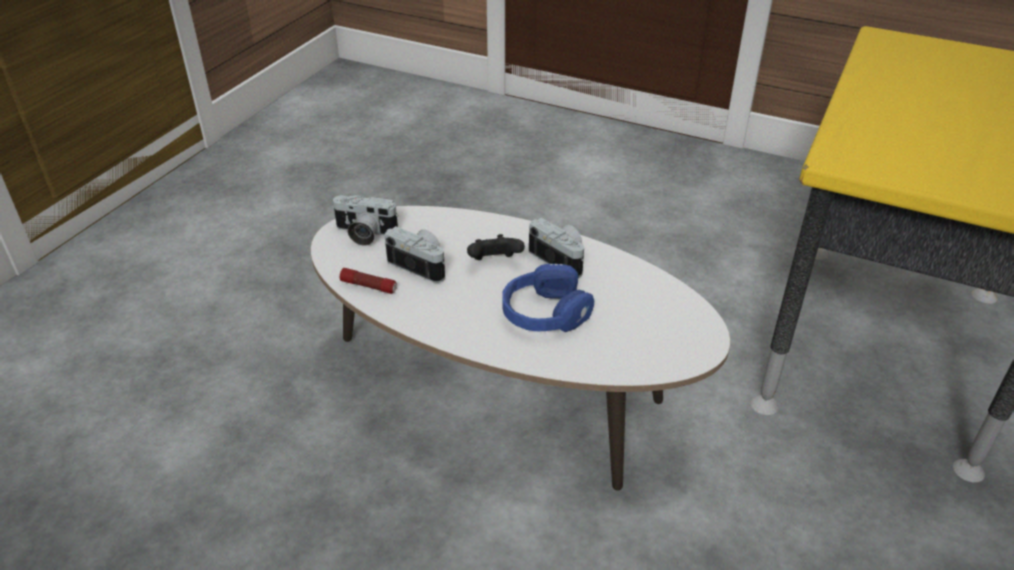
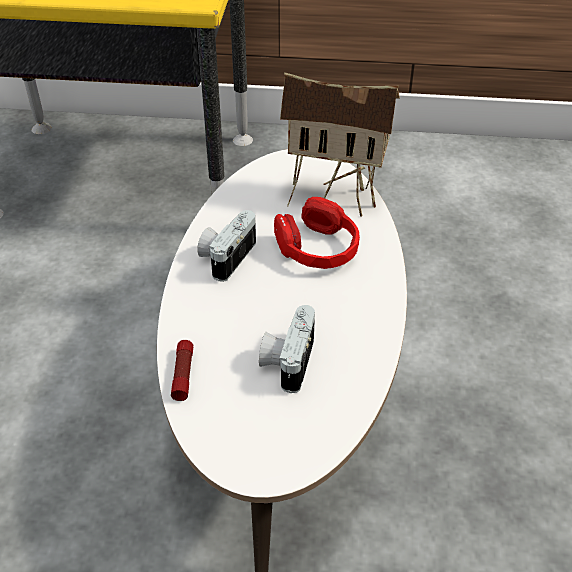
camera: 110 degrees left, 5 degrees up
camera [332,195,399,246] -> none
flashlight [340,268,397,294] -> flashlight moved to [171,340,193,401]
black game controller [467,234,525,260] -> none
blue headphones [502,264,594,332] -> red headphones [274,197,360,269]
none -> toy house [280,72,400,216]

